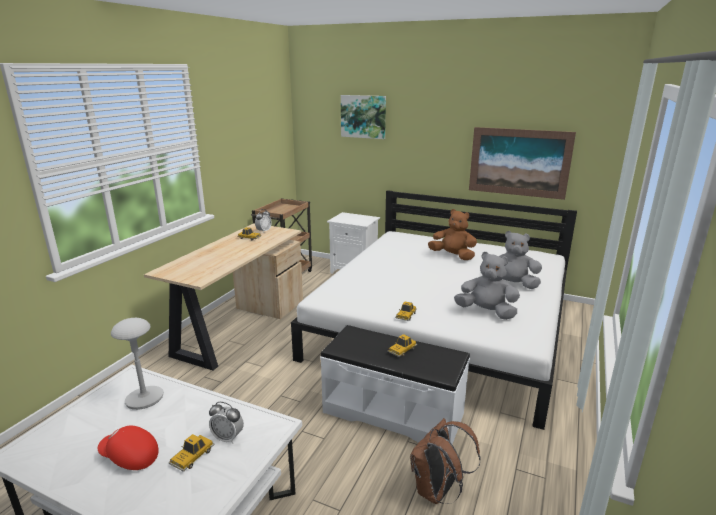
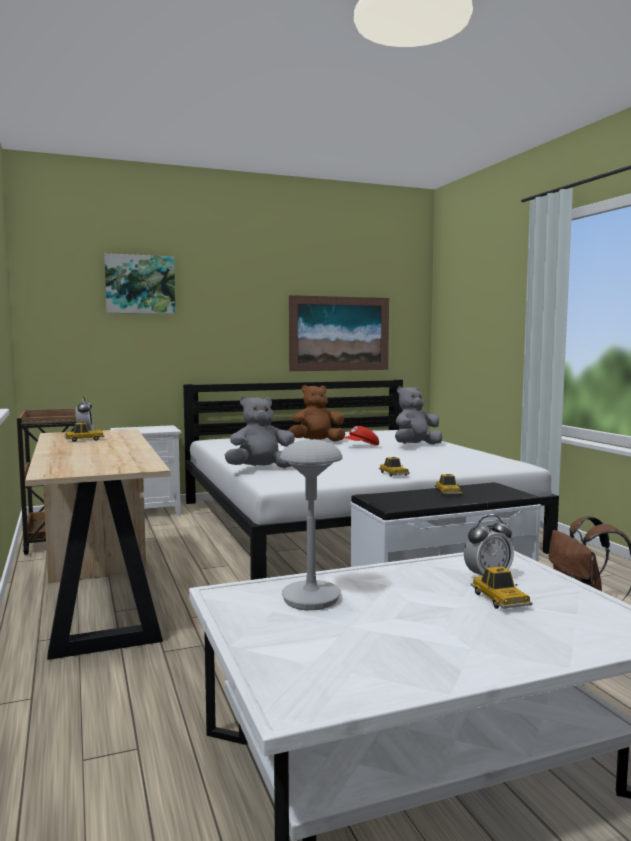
camera: 45 degrees left, 15 degrees down
red cap [98,426,159,470] -> red cap moved to [343,426,379,445]
grey plush toy [454,252,520,320] -> grey plush toy moved to [225,396,295,468]

